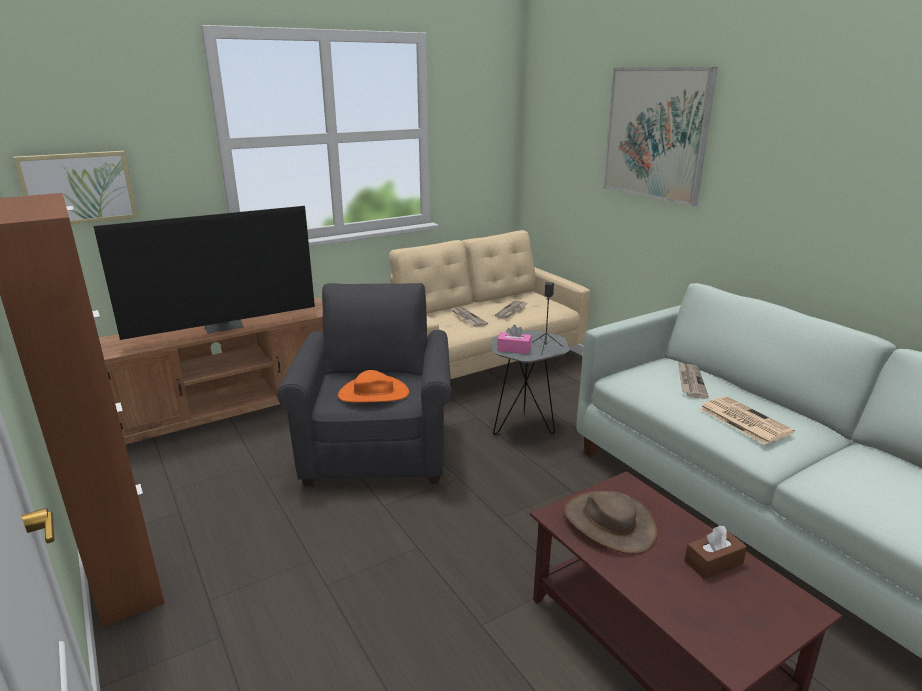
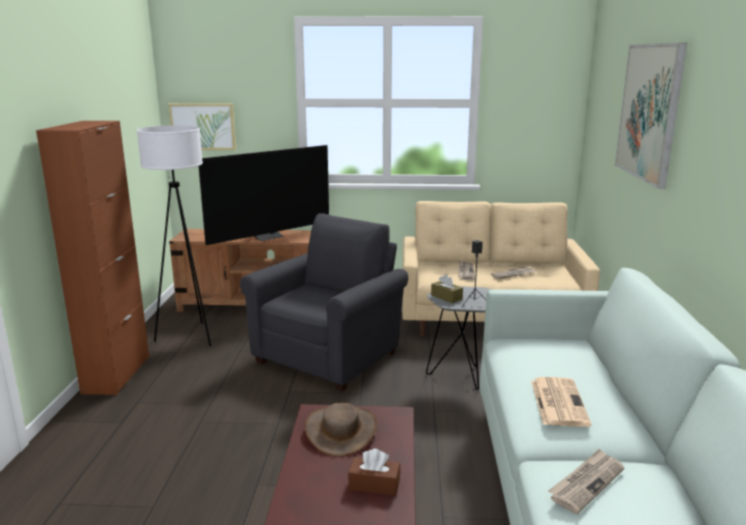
camera: 35 degrees right, 5 degrees down
television [93,206,315,340] -> television turned 45 degrees counterclockwise [199,145,329,245]
orange hat [338,370,409,403] -> none
pink tissue box [497,325,531,354] -> brown tissue box [431,274,463,303]
newspaper [678,362,709,399] -> newspaper moved to [548,449,624,514]
none -> white floor lamp [136,125,211,346]

